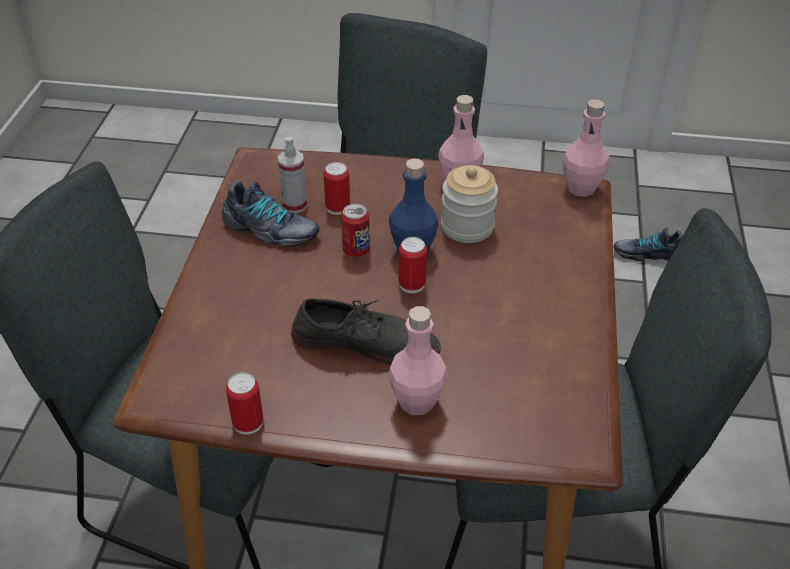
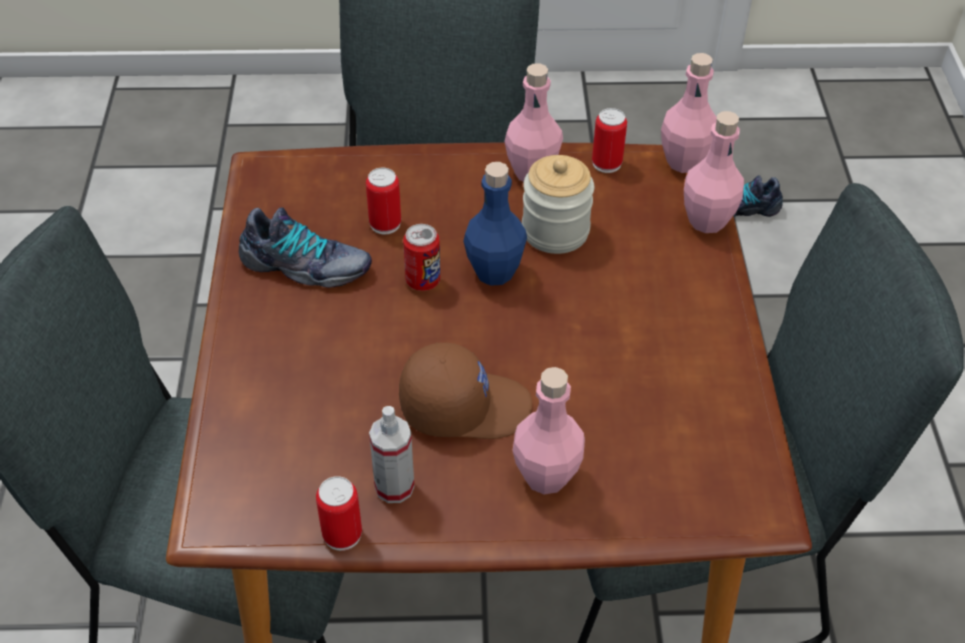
camera: 10 degrees left, 5 degrees up
spray bottle [278,137,307,213] -> spray bottle moved to [369,406,415,503]
grey shoe [291,299,441,365] -> brown cap [399,342,532,439]
can [399,237,427,293] -> can moved to [592,108,627,173]
none -> pink bottle [684,111,744,233]

